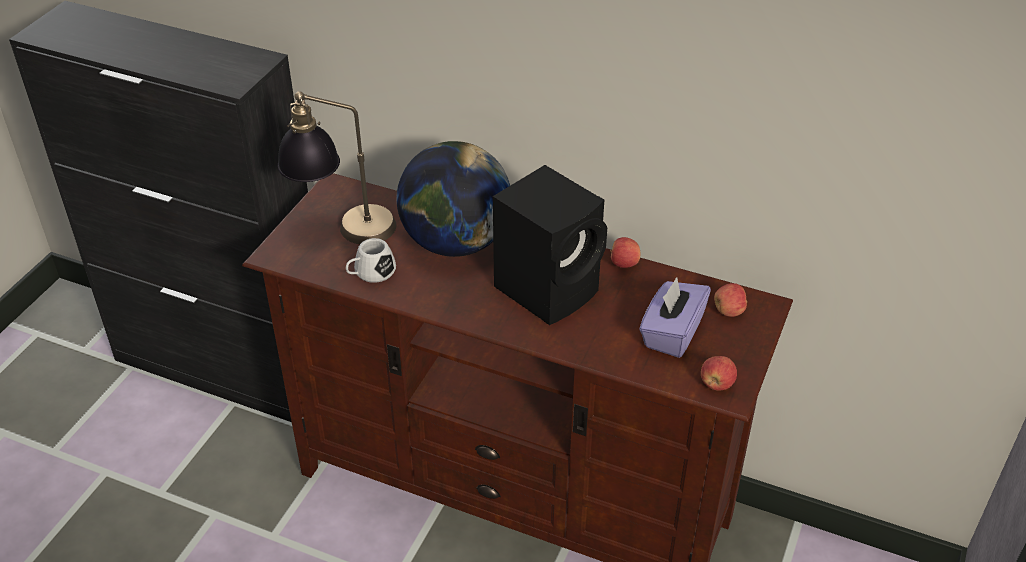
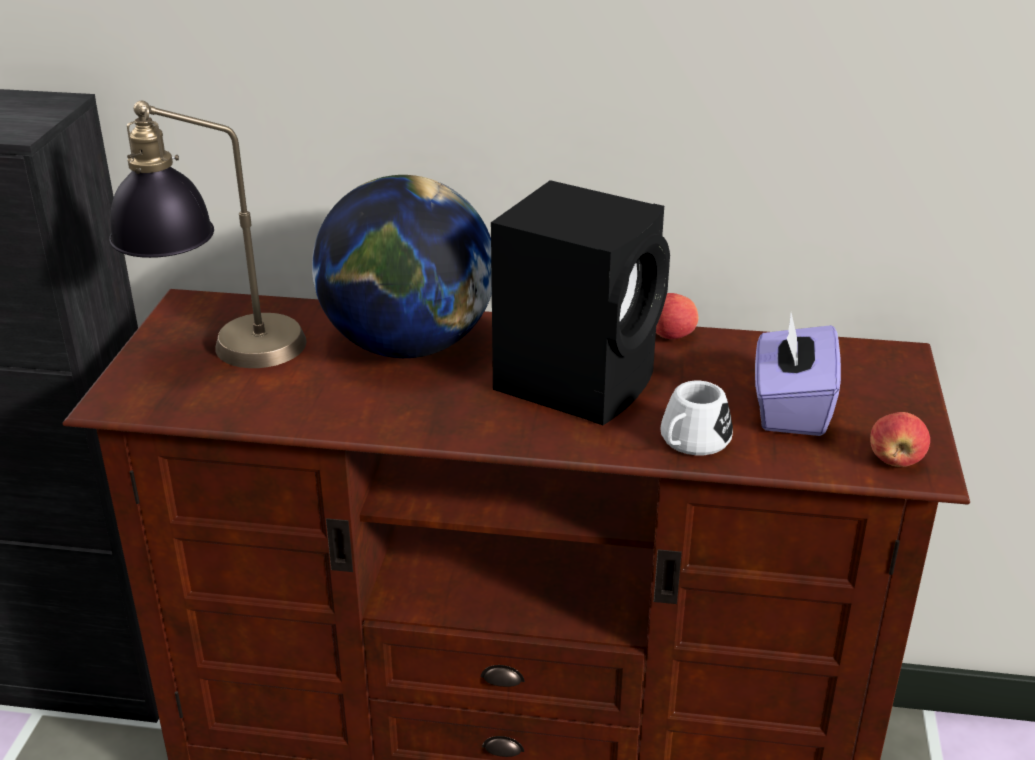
camera: 15 degrees left, 10 degrees down
white mug [346,238,396,283] -> white mug moved to [660,381,733,455]
apple [714,283,747,317] -> none

